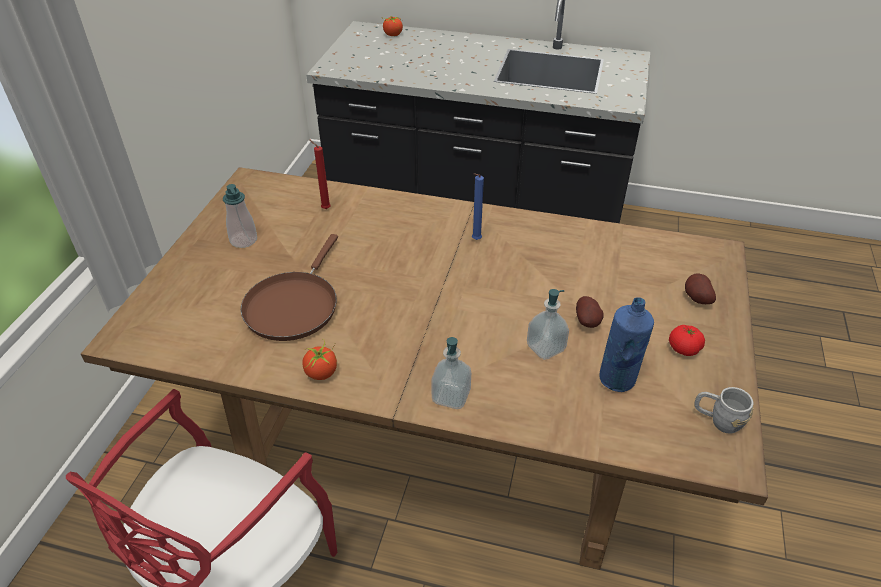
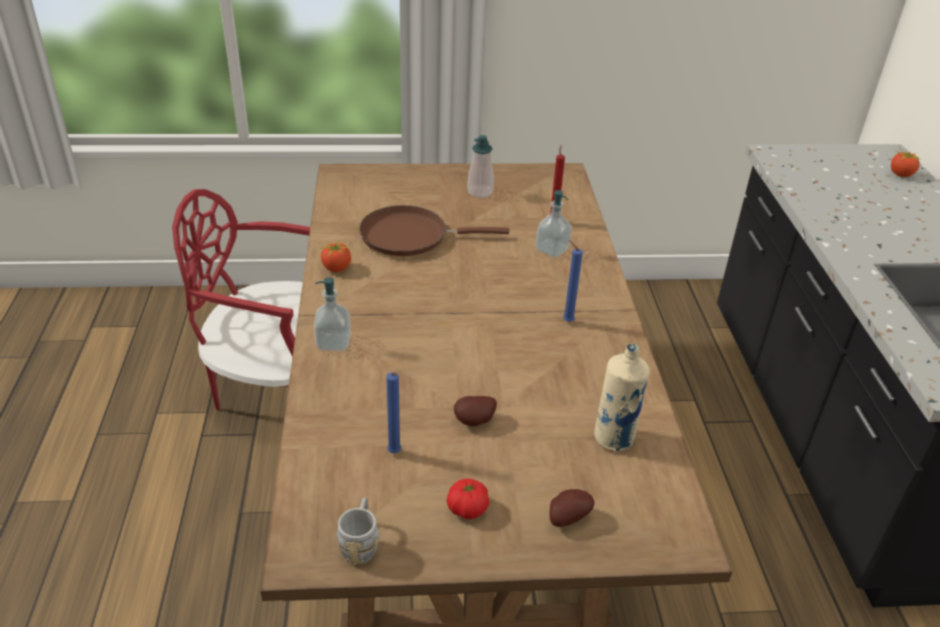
camera: 70 degrees right, 5 degrees down
soap dispenser [527,289,569,360] -> soap dispenser moved to [536,190,572,258]
blue bottle [599,297,654,392] -> blue candle [386,372,401,453]
none -> beige bottle [594,343,649,451]

